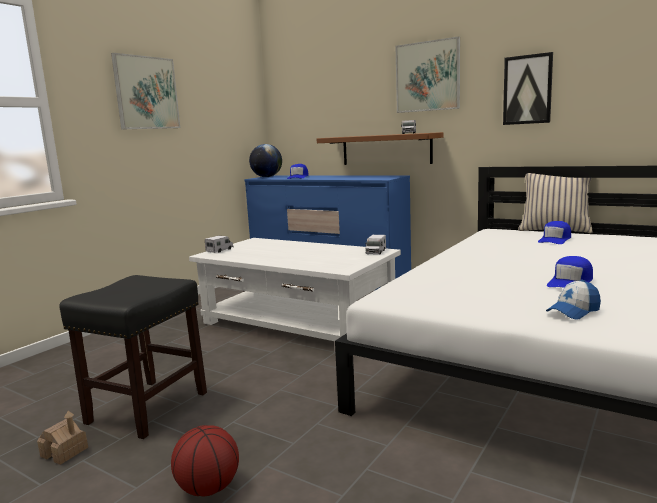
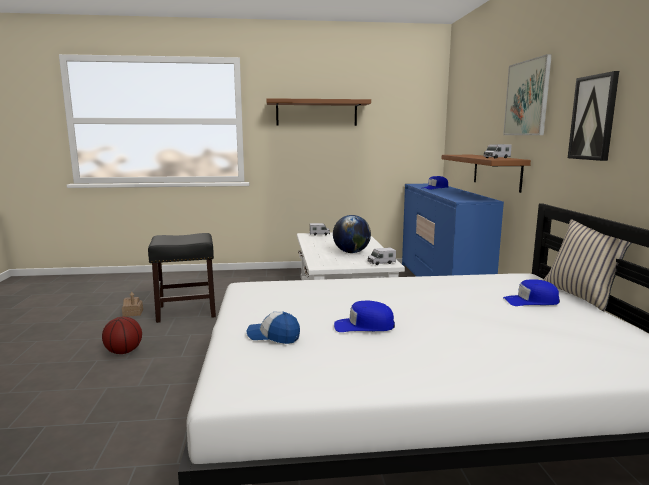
camera: 50 degrees right, 0 degrees up
picture [111,53,180,130] -> brown shelf [266,98,371,126]
globe [249,144,282,177] -> globe moved to [333,215,371,253]

